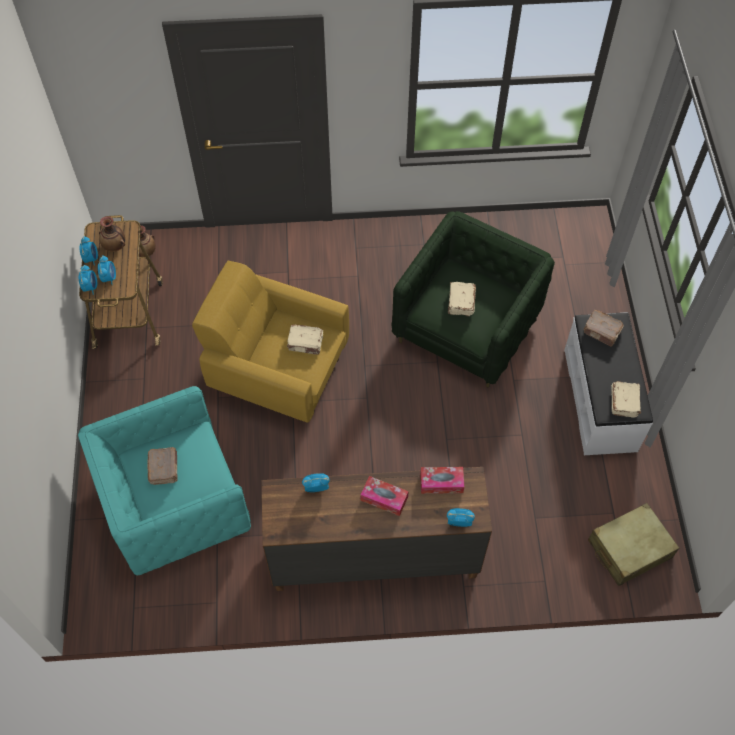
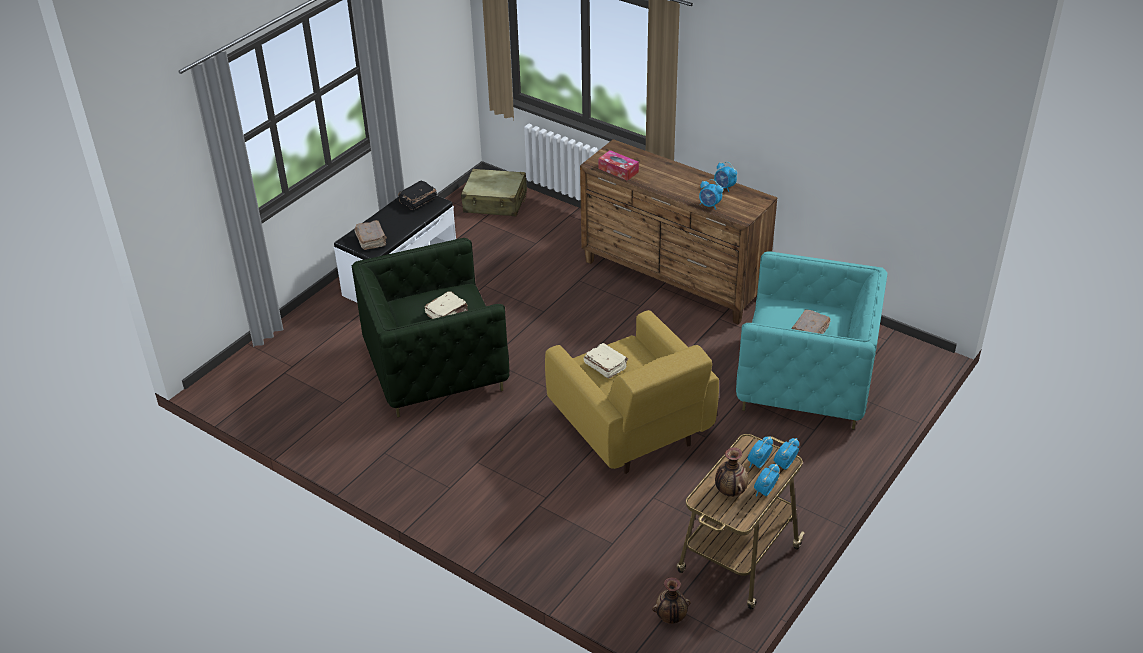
camera: 140 degrees left, 20 degrees down
tissue box [360,476,409,516] -> none
alarm clock [447,508,475,527] -> alarm clock moved to [714,162,737,192]
beige book [611,381,641,418] -> black book [398,181,437,210]

